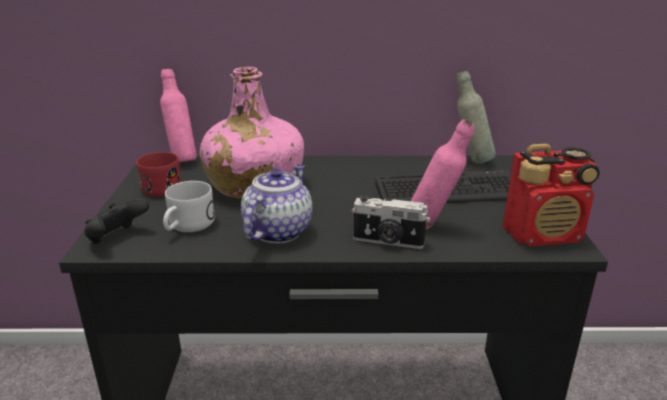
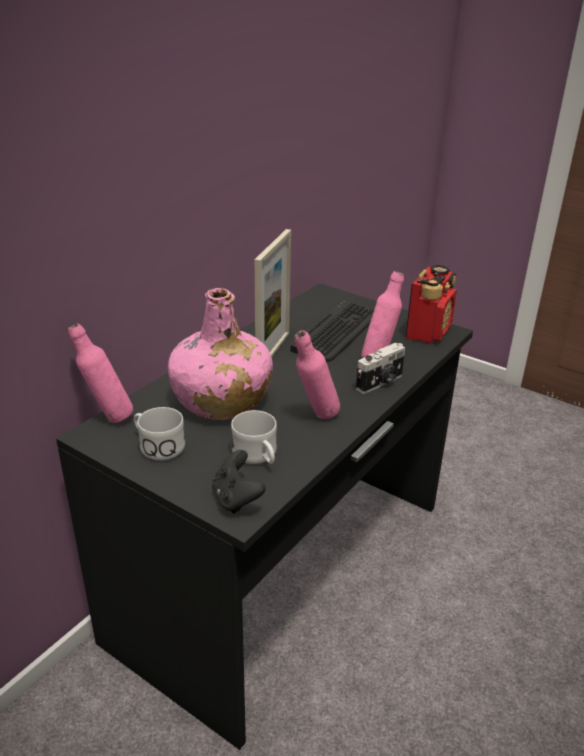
camera: 55 degrees left, 5 degrees up
red mug [136,152,182,197] -> white mug [134,407,185,461]
teapot [241,164,312,243] -> pink bottle [295,330,340,419]
grey bottle [457,71,495,164] -> none
none -> picture frame [255,229,291,357]

